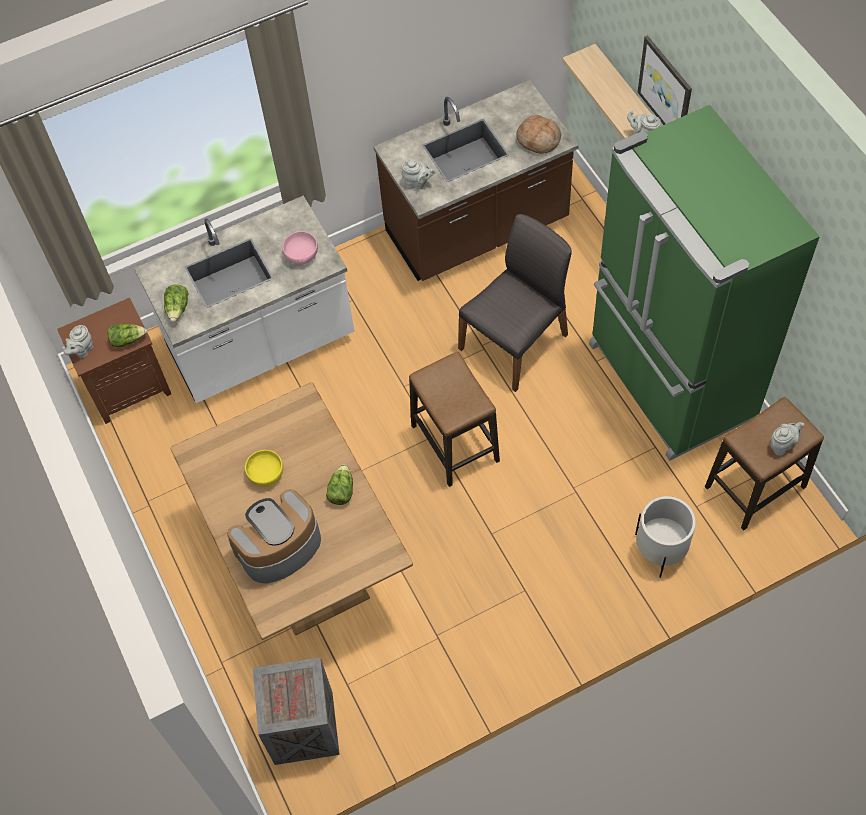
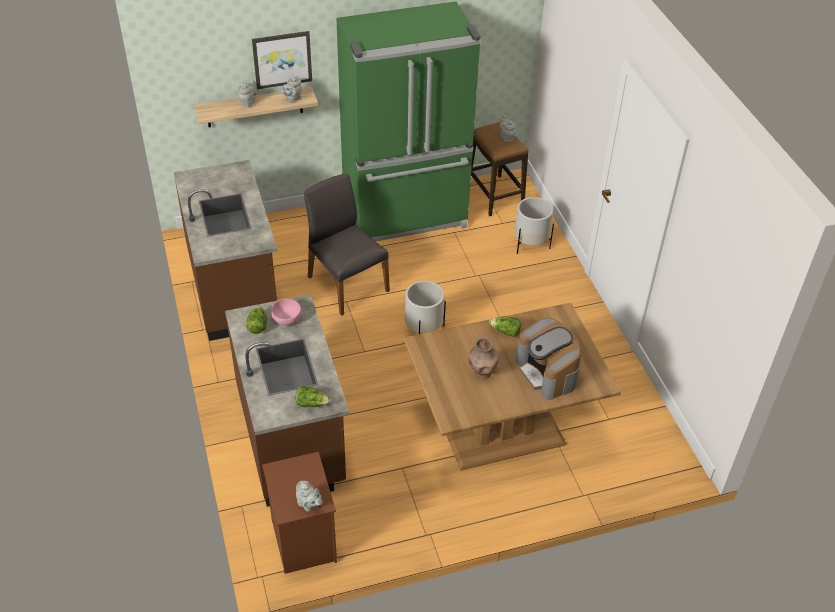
camera: 85 degrees left, 15 degrees down
lettuce [108,324,147,347] -> lettuce moved to [246,305,267,334]
white counter [134,196,354,403] -> brown counter [225,294,349,507]
yellow bowl [245,450,283,486] -> brown vase [468,338,499,379]
crate [253,658,340,765] -> none
grey teapot [402,160,435,189] -> grey teapot moved to [238,79,257,108]
stool [409,352,500,487] -> white planter [405,281,446,334]
bread [516,115,561,154] -> none

